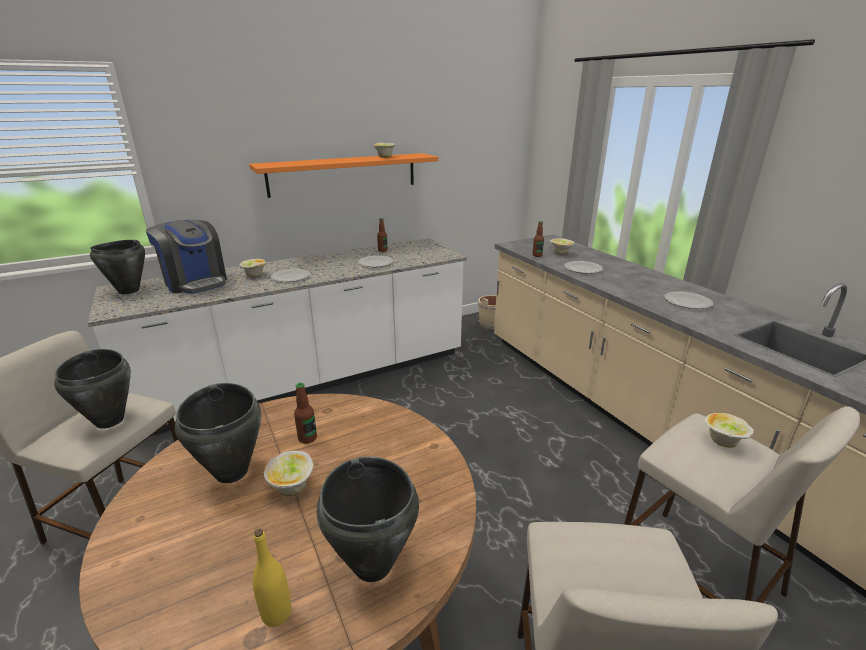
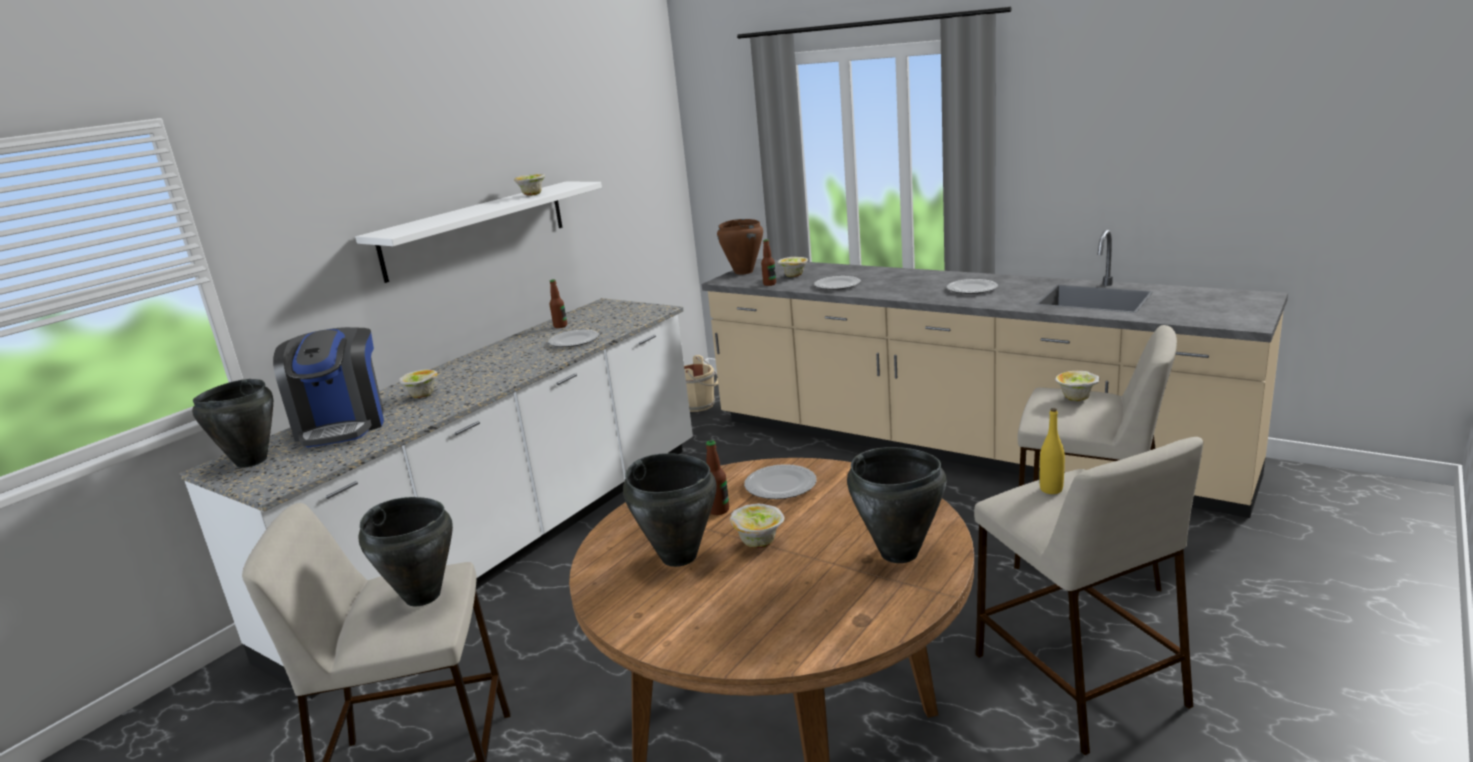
camera: 25 degrees left, 5 degrees down
coffee machine [146,220,227,294] -> coffee machine turned 60 degrees clockwise [273,327,384,448]
orange shelf [249,153,439,198] -> white shelf [355,182,602,283]
yellow bottle [252,529,291,627] -> yellow bottle moved to [1040,408,1065,494]
plate [271,269,310,282] -> plate moved to [744,464,817,499]
none -> brown cooking pot [717,219,763,275]

